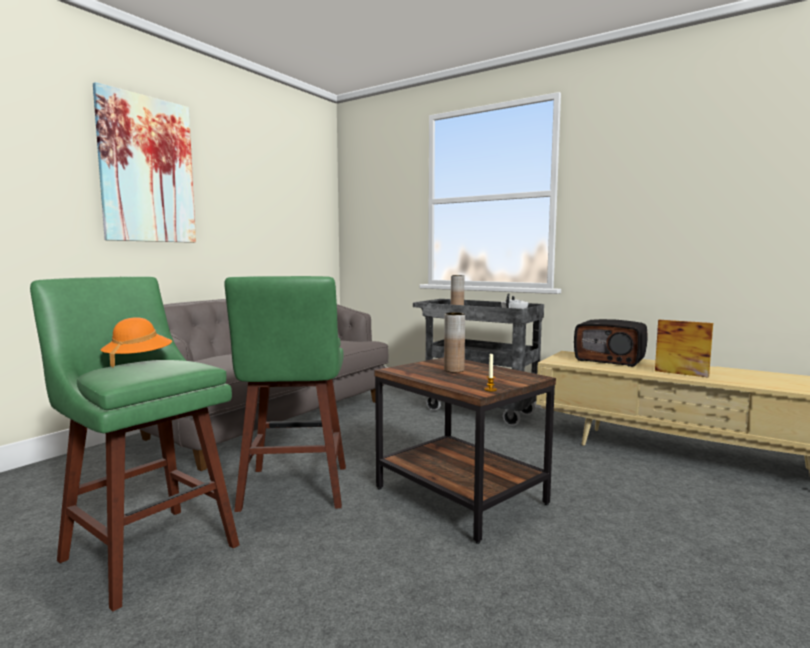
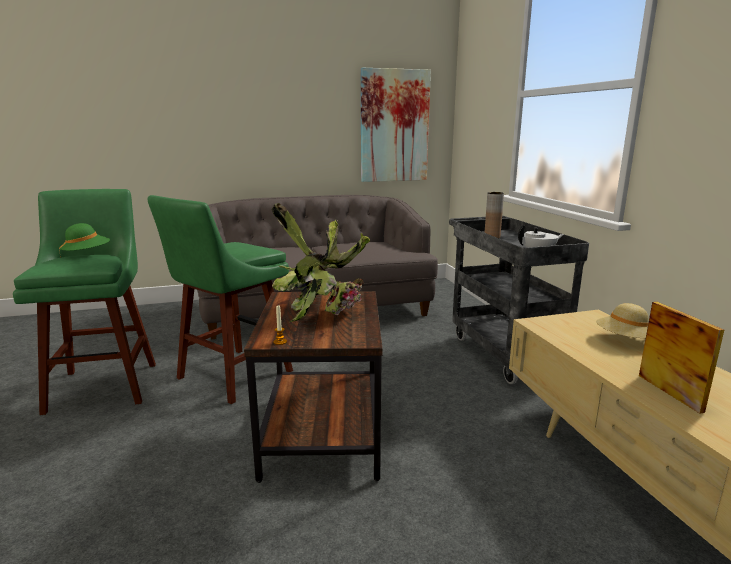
camera: 40 degrees right, 10 degrees up
picture [93,82,196,243] -> picture moved to [361,68,431,182]
orange hat [101,317,172,368] -> green hat [59,223,110,258]
brown vase [444,312,465,372] -> potted plant [272,203,370,322]
radio [574,319,647,367] -> beige hat [596,303,649,338]

